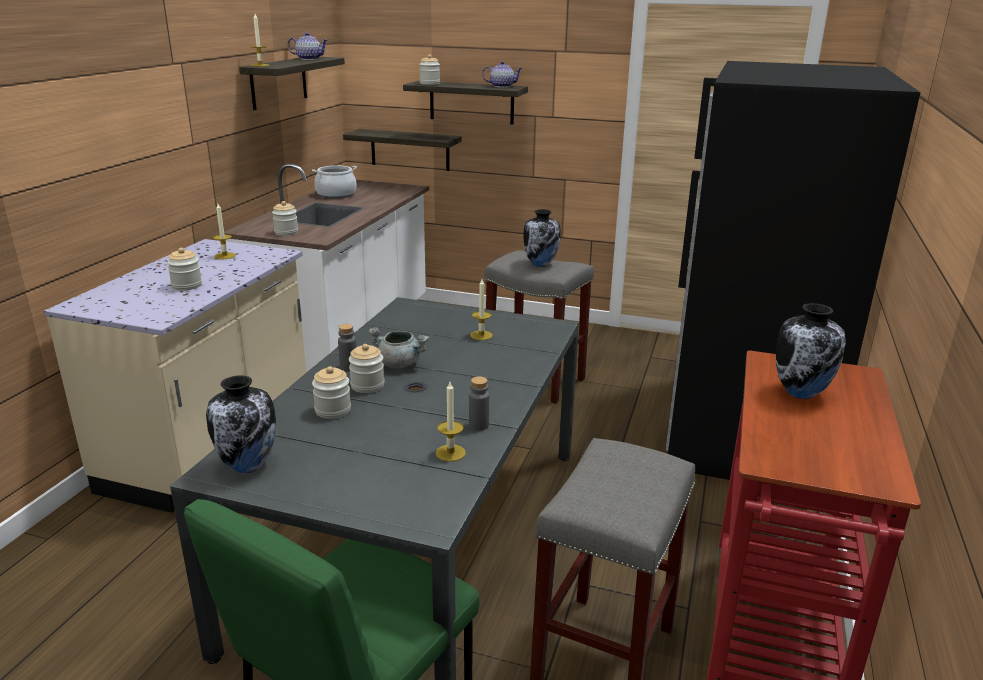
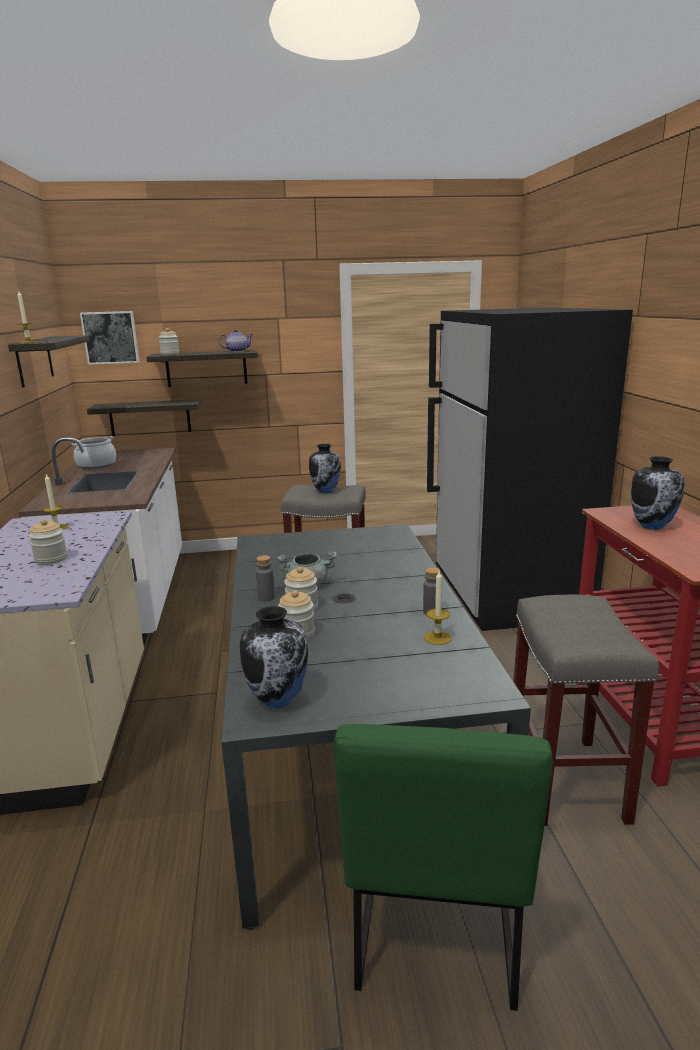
camera: 25 degrees left, 5 degrees down
jar [272,201,298,236] -> none
teapot [287,32,328,60] -> none
candle [470,279,493,340] -> none
none -> picture [80,311,140,365]

